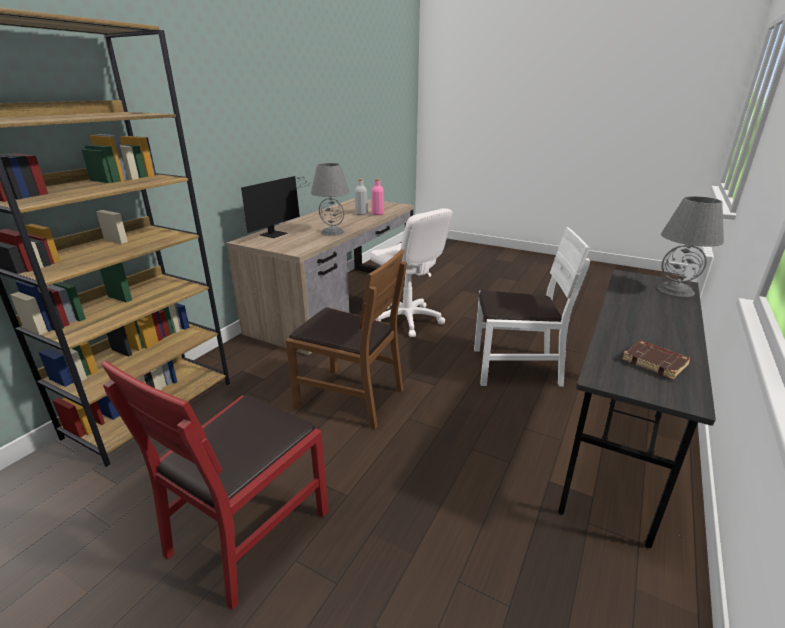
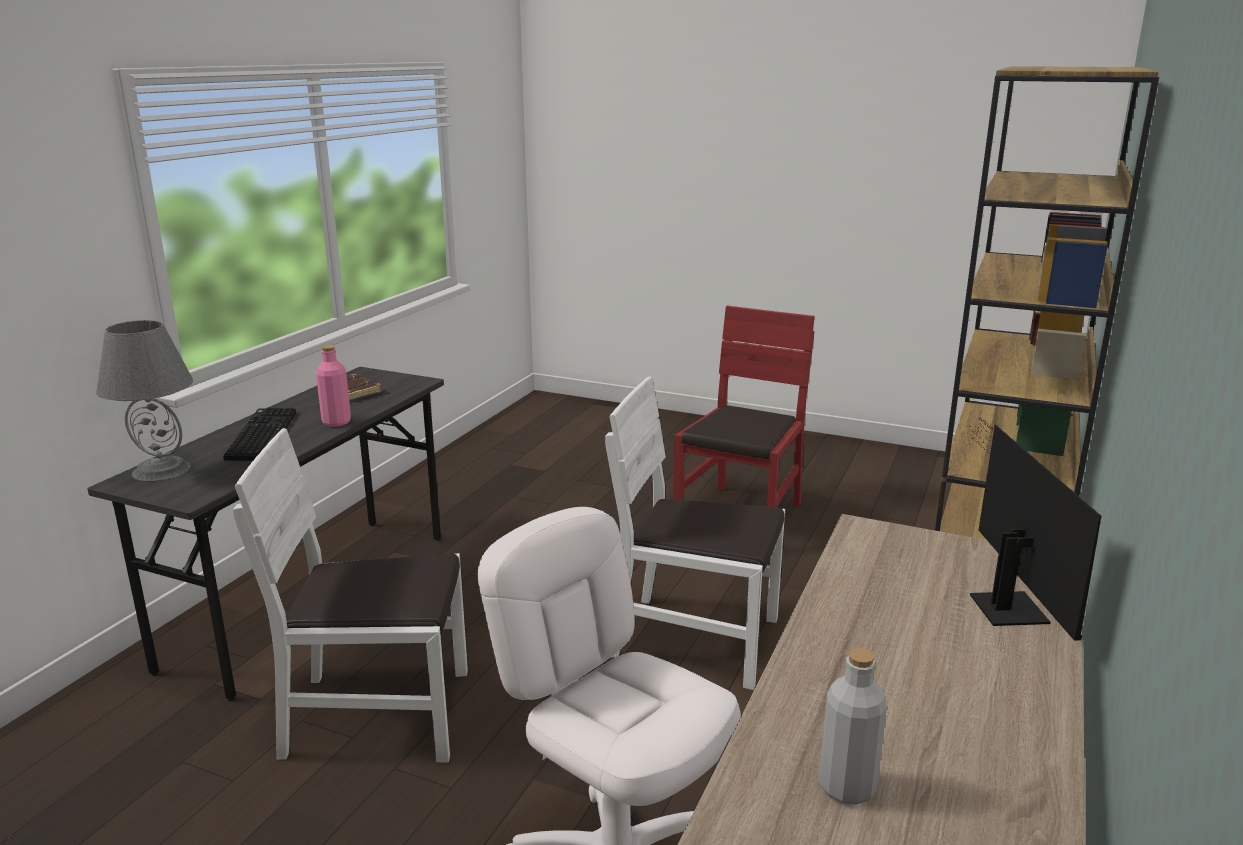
camera: 175 degrees right, 5 degrees down
monitor [241,176,311,238] -> monitor turned 150 degrees clockwise [967,417,1101,641]
brown chair [286,249,406,429] -> white chair [605,376,785,690]
grey table lamp [311,163,350,236] -> none
pink bottle [371,179,384,215] -> pink bottle moved to [316,345,351,427]
none -> keyboard [223,408,296,461]

